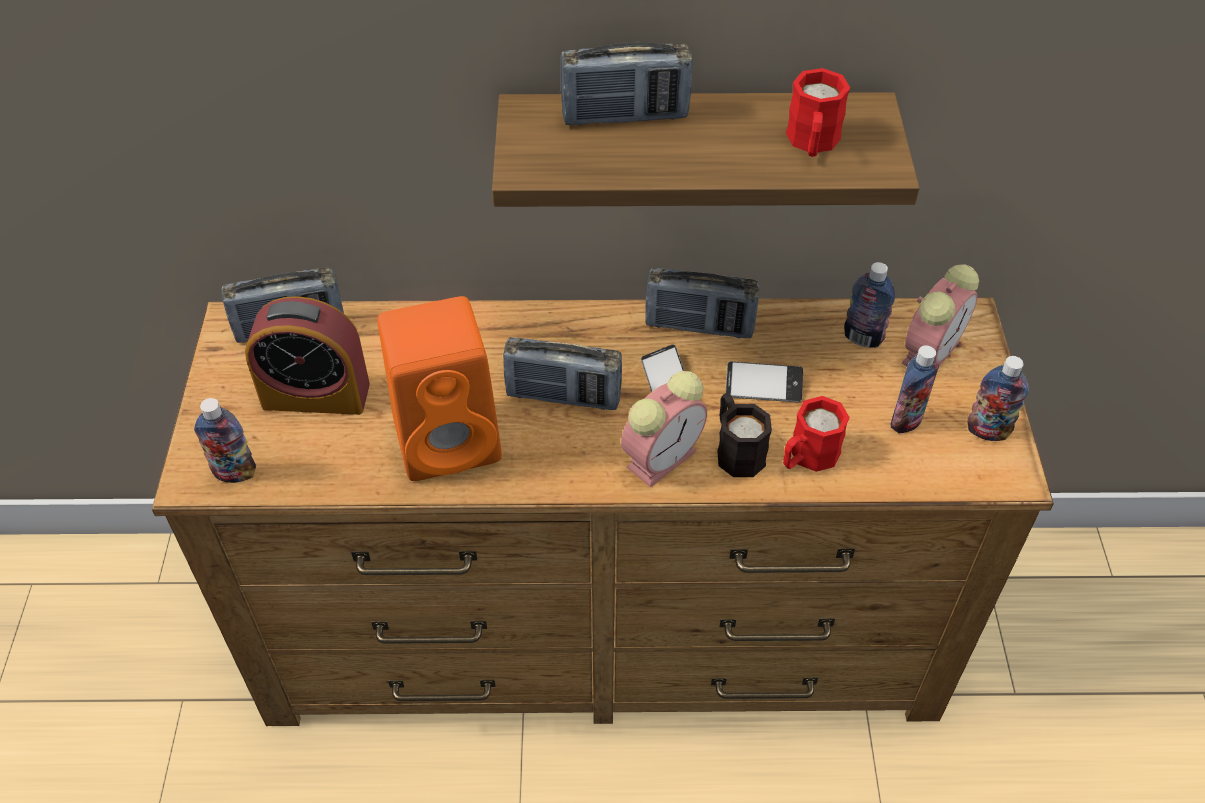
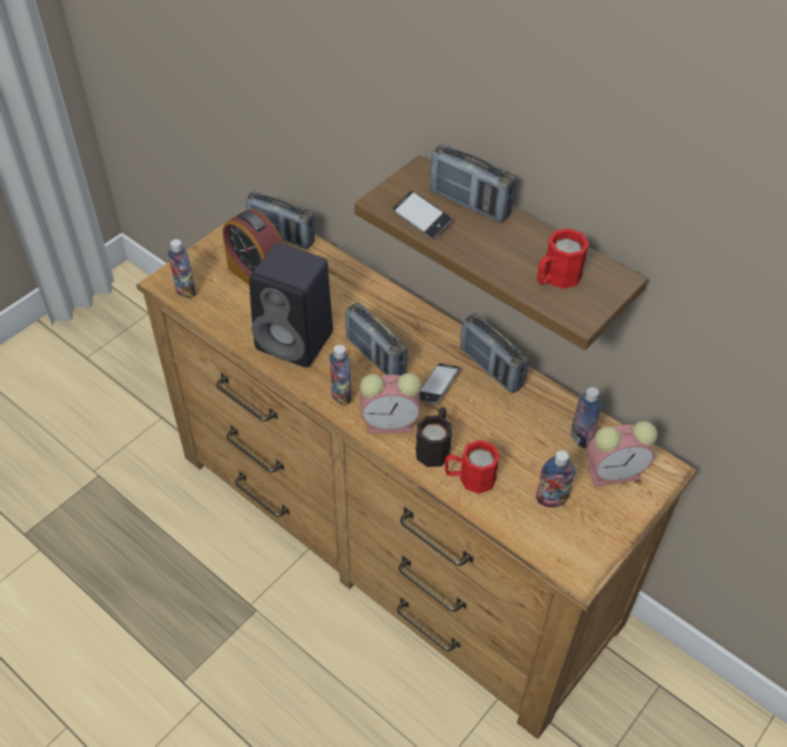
camera: 40 degrees right, 0 degrees up
orange speaker [377,296,502,481] -> black speaker [249,243,333,368]
phone [726,361,803,402] -> phone moved to [393,191,452,239]
bottle [967,356,1029,441] -> bottle moved to [329,345,351,406]

